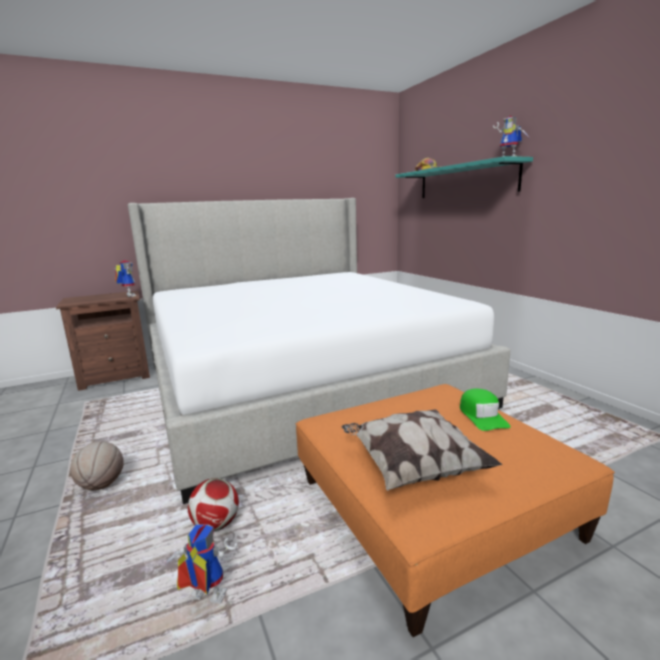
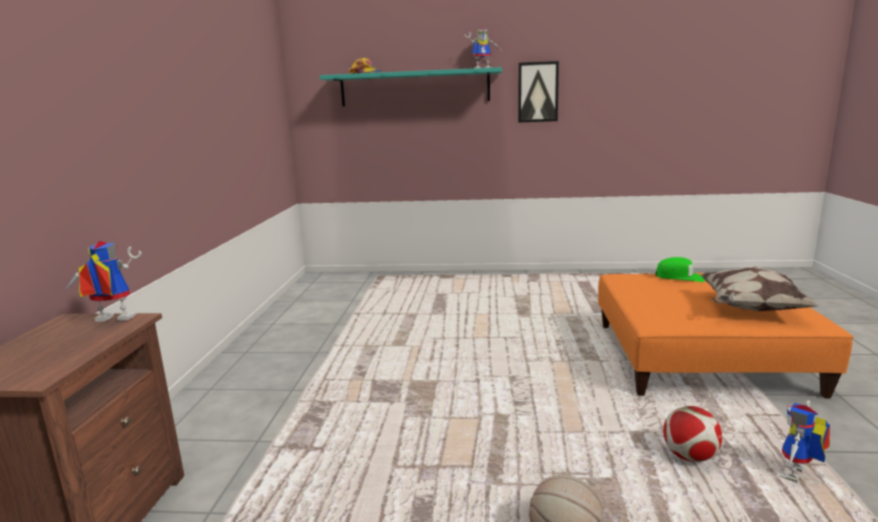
camera: 60 degrees left, 0 degrees up
bed [128,198,510,504] -> none
none -> picture [518,61,559,123]

